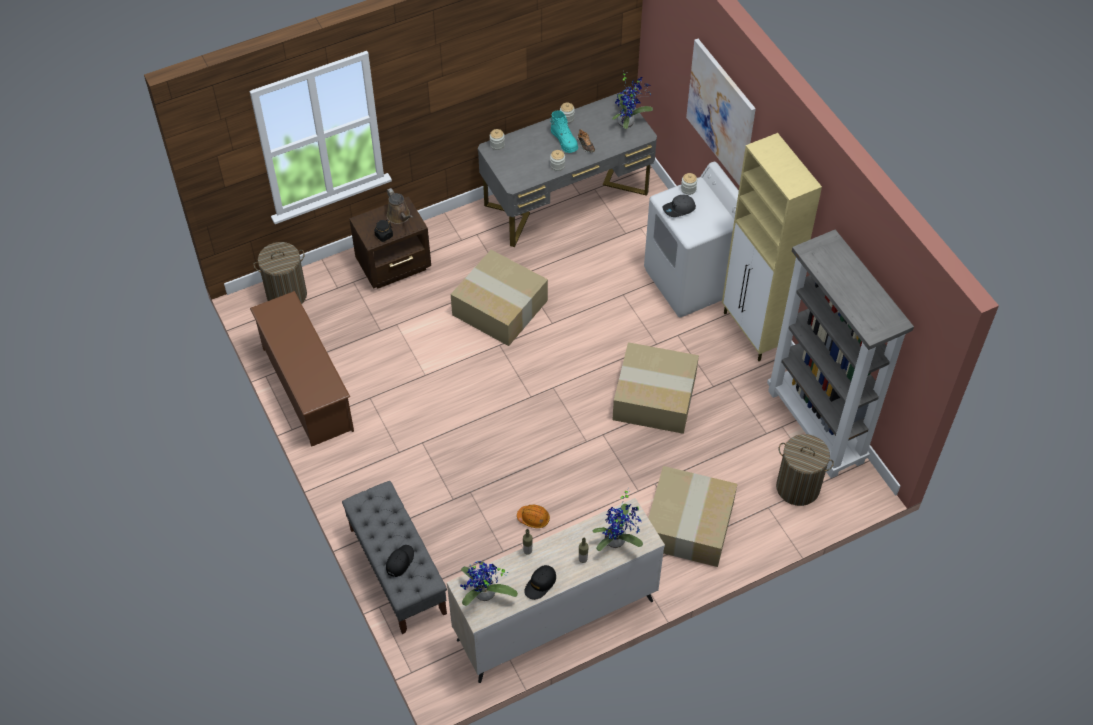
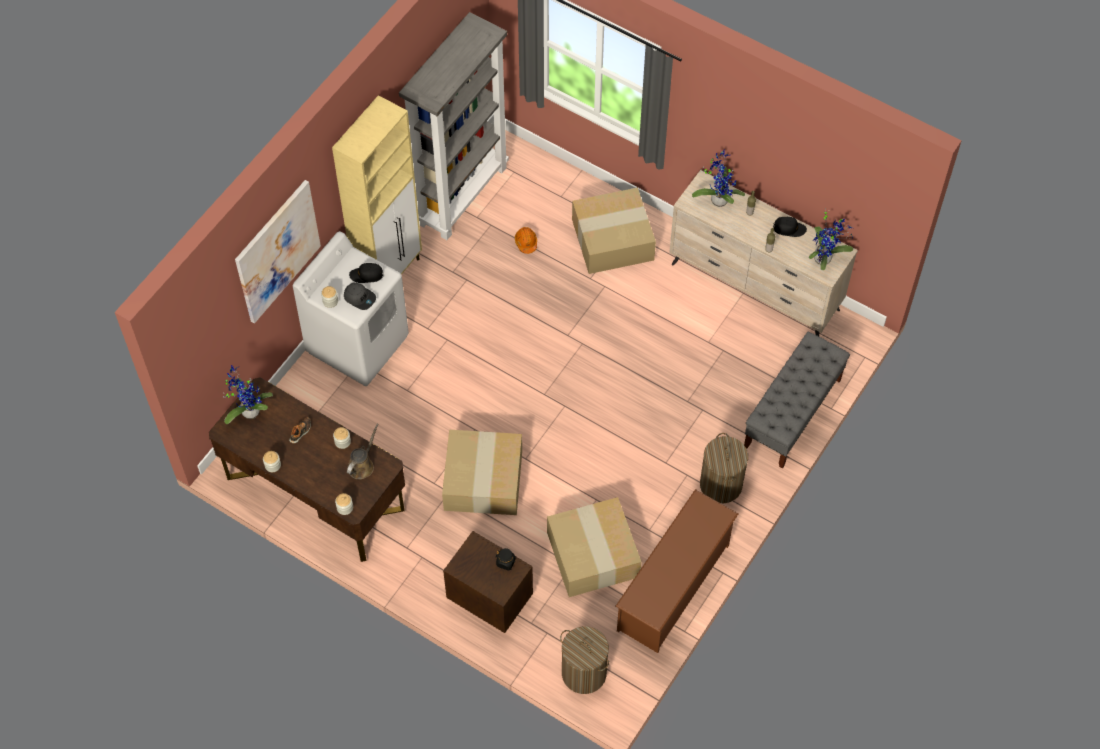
camera: 120 degrees left, 5 degrees up
black cap [386,545,414,577] -> black cap moved to [349,263,383,283]
brown watering can [387,188,413,224] -> brown watering can moved to [347,423,379,479]
grey desk [478,93,657,247] -> brown desk [209,377,405,562]
orange hard hat [517,505,550,528] -> orange hard hat moved to [515,227,537,254]
turquoise boot [550,110,578,153] -> none
cardboard box [612,342,699,434] -> cardboard box moved to [547,497,641,597]
laundry basket [776,434,834,506] -> laundry basket moved to [700,433,748,503]

